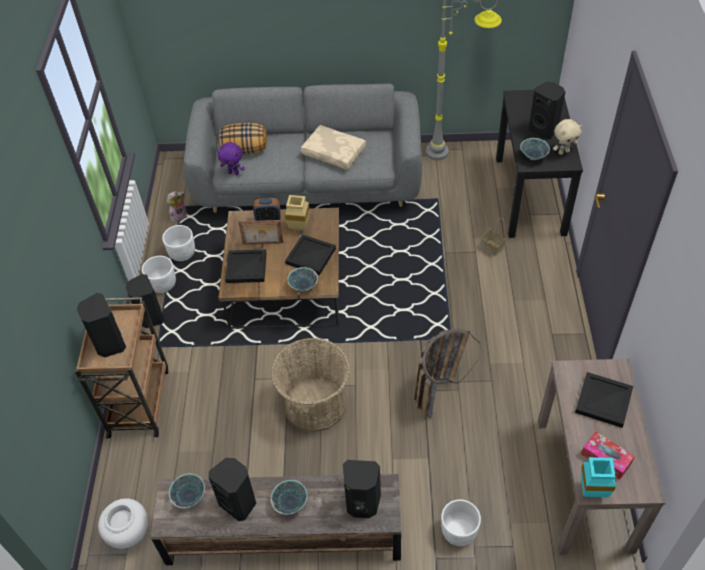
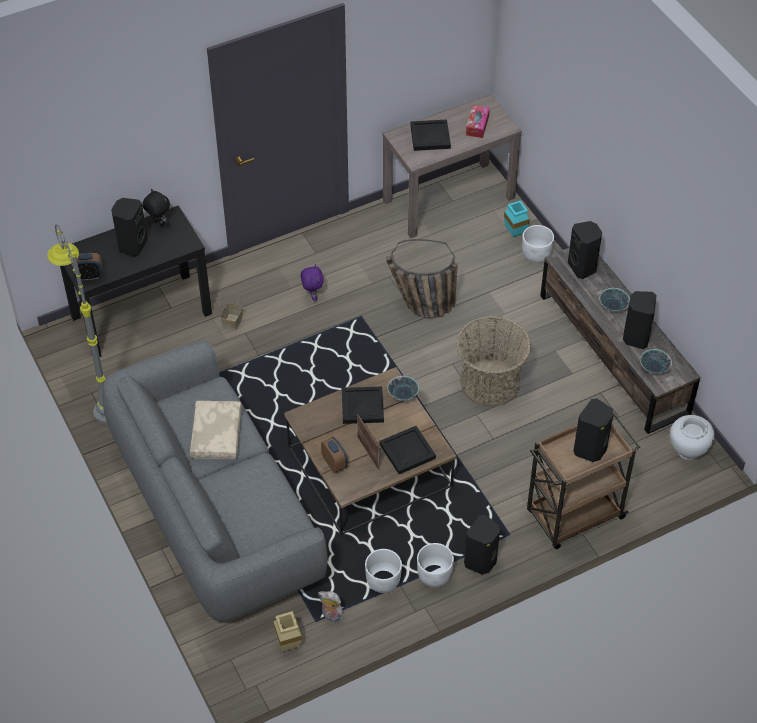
camera: 120 degrees left, 0 degrees up
purple plush toy [217,142,245,175] -> purple plush toy moved to [301,264,324,301]
pillow [218,123,267,154] -> none
beige vase [285,195,309,230] -> beige vase moved to [273,611,302,652]
bowl [520,138,550,160] -> none
beige plush toy [553,119,582,155] -> black plush toy [142,189,170,227]
turquoise vase [581,457,616,497] -> turquoise vase moved to [504,200,530,237]
none -> alarm clock [72,253,102,281]

